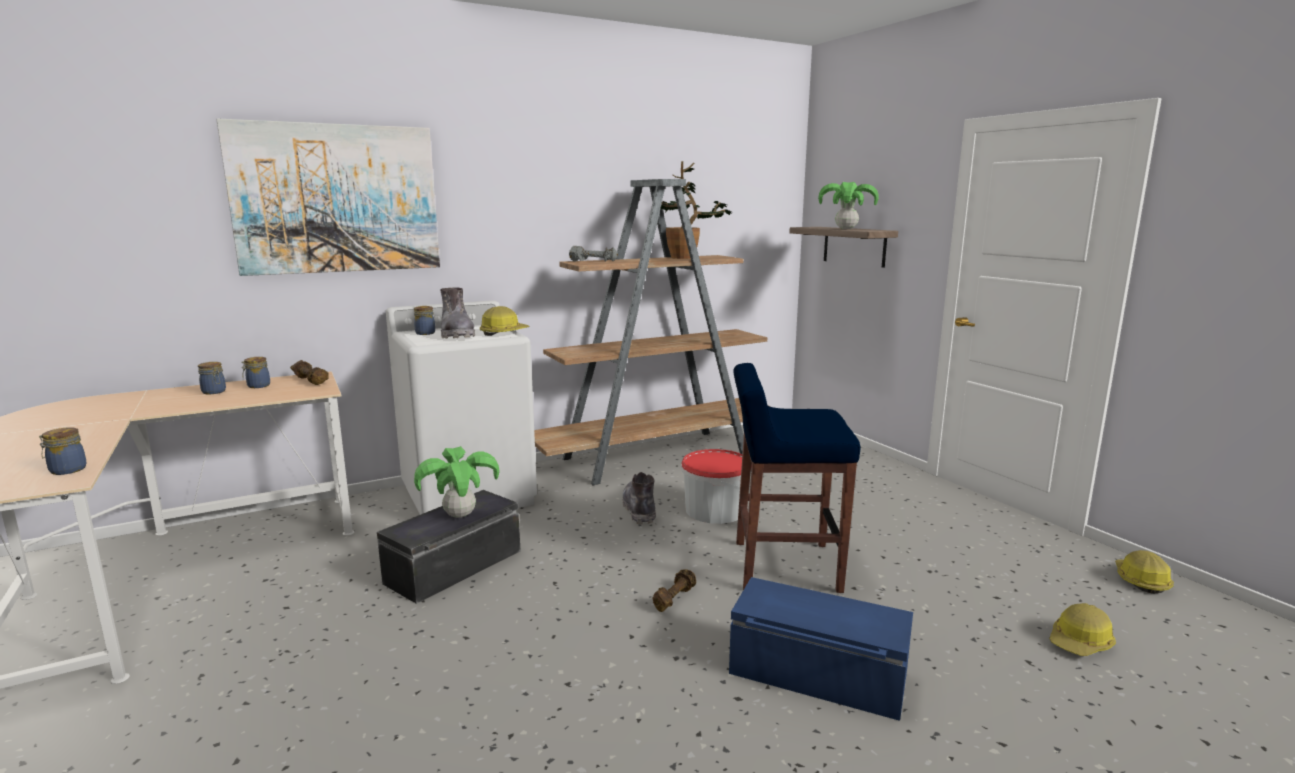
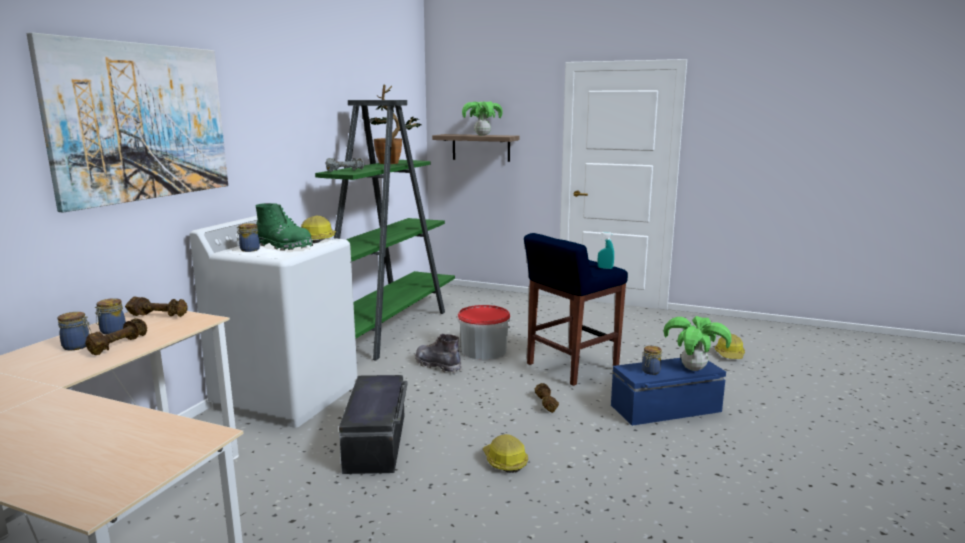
camera: 40 degrees left, 0 degrees up
jar [39,427,86,475] -> jar moved to [642,346,662,375]
potted plant [414,446,500,518] -> potted plant moved to [664,316,732,371]
grey boot [440,288,475,338] -> green boot [256,203,313,251]
brown bookcase [534,179,771,485] -> green bookcase [315,100,455,361]
hard hat [1115,550,1174,594] -> hard hat moved to [483,434,528,473]
none -> brown dumbbell [85,318,147,355]
none -> turquoise spray bottle [598,232,614,269]

